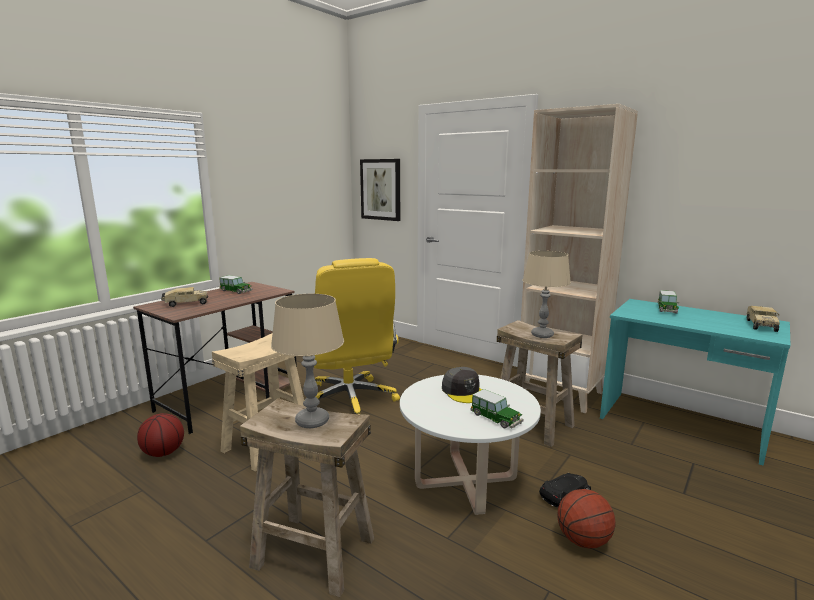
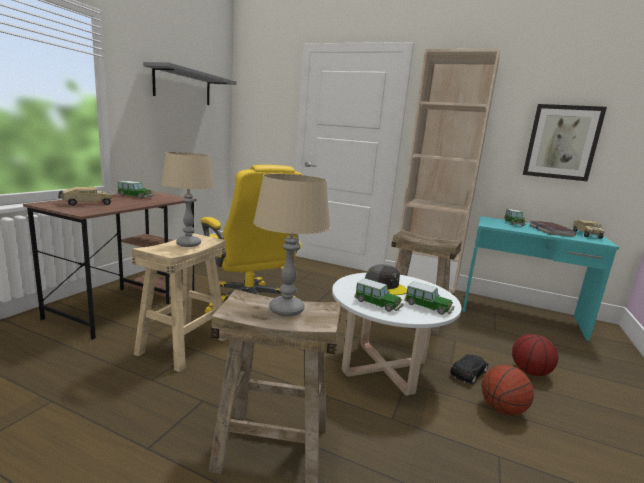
camera: 15 degrees left, 0 degrees up
basketball [137,413,184,457] -> basketball moved to [512,334,558,376]
picture [360,159,400,221] -> picture moved to [523,104,607,181]
beige table lamp [523,251,571,338] -> beige table lamp moved to [161,152,215,247]
none -> grey shelf [143,62,237,105]
none -> toy car [354,278,404,312]
none -> book [529,221,576,237]

